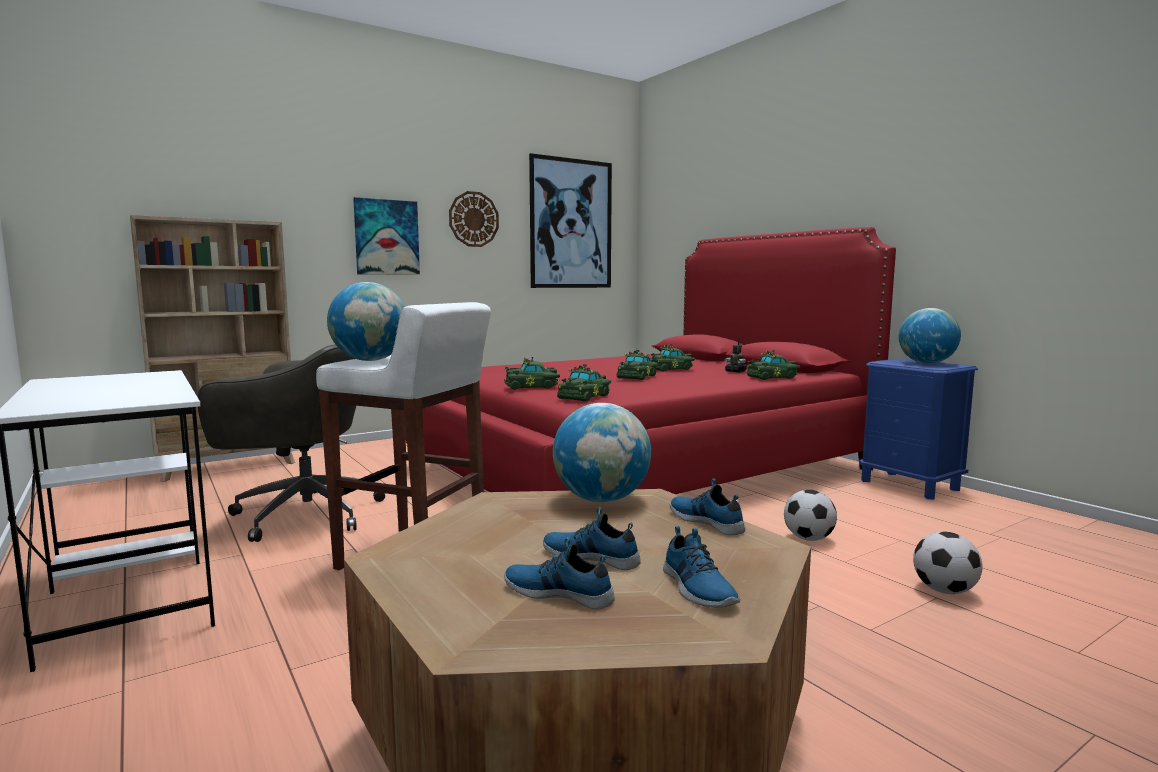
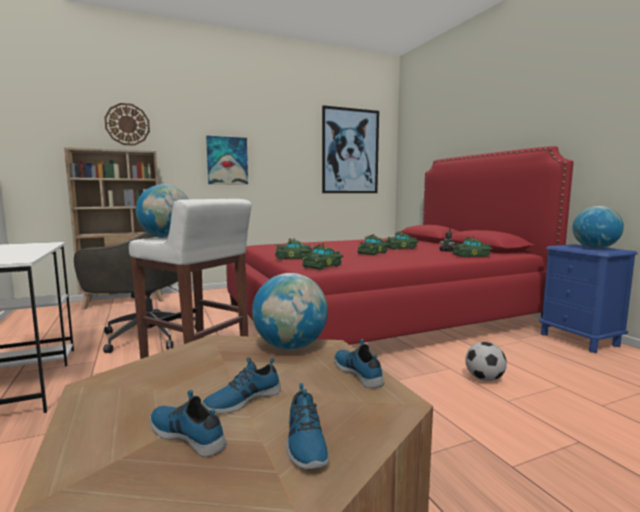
camera: 10 degrees right, 0 degrees up
wall clock [449,191,499,247] -> wall clock moved to [104,103,150,146]
shoe [543,507,641,570] -> shoe turned 75 degrees counterclockwise [202,357,281,413]
football [913,531,983,594] -> none

